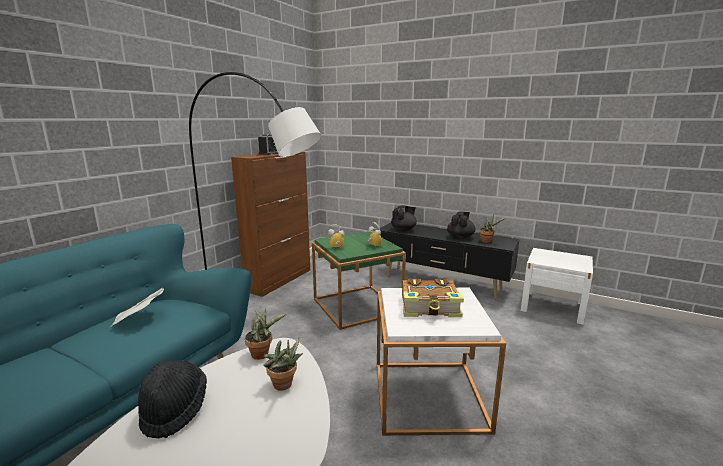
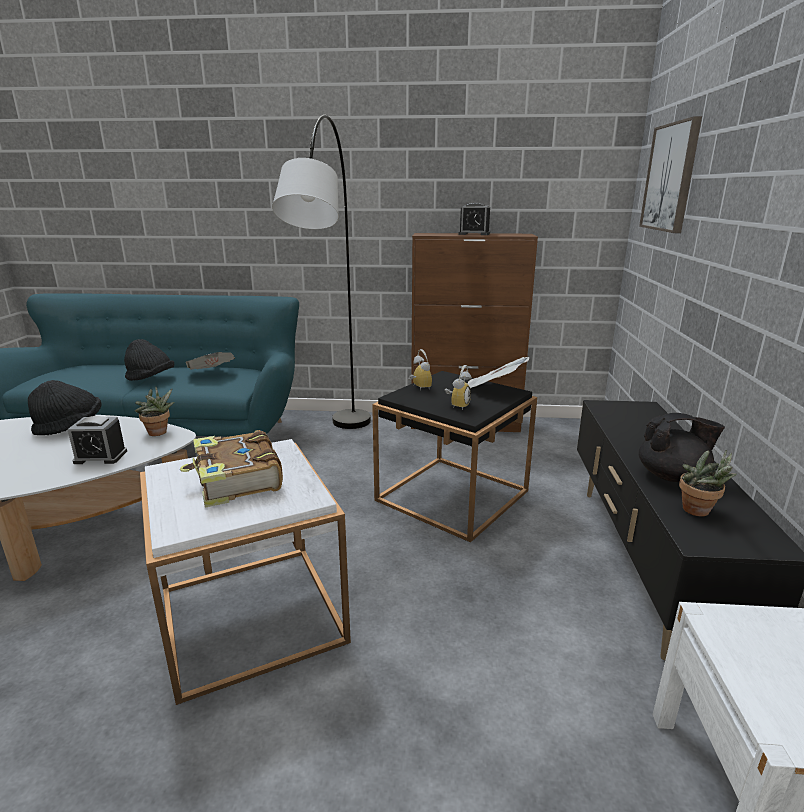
camera: 65 degrees right, 5 degrees up
potted plant [263,337,303,391] -> alarm clock [67,416,127,464]
green side table [312,231,406,330] -> black side table [372,371,537,542]
black teapot [391,205,417,231] -> none
none -> black hat [124,339,174,381]
none -> newspaper [468,357,529,388]
none -> picture [639,116,702,233]

